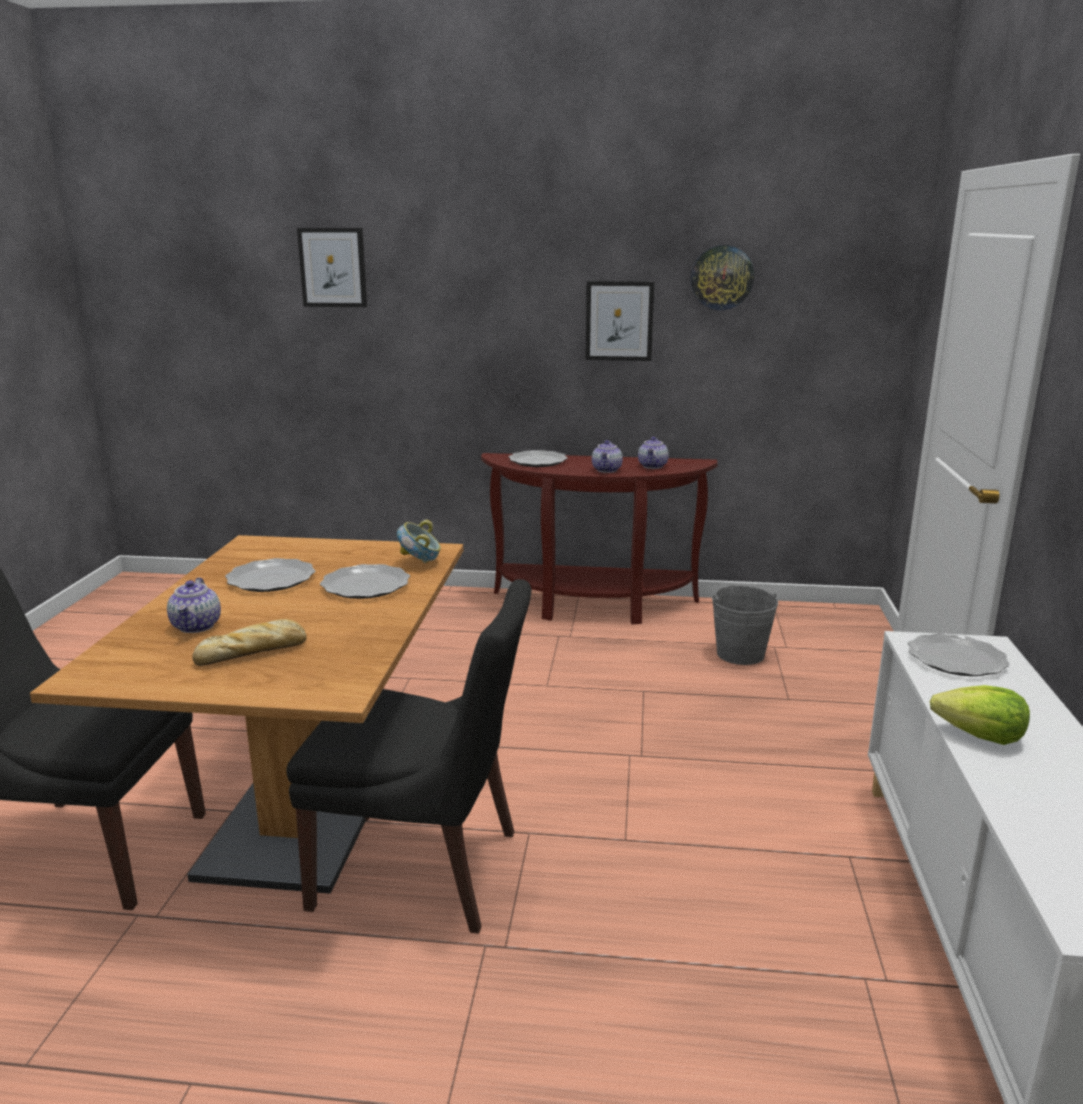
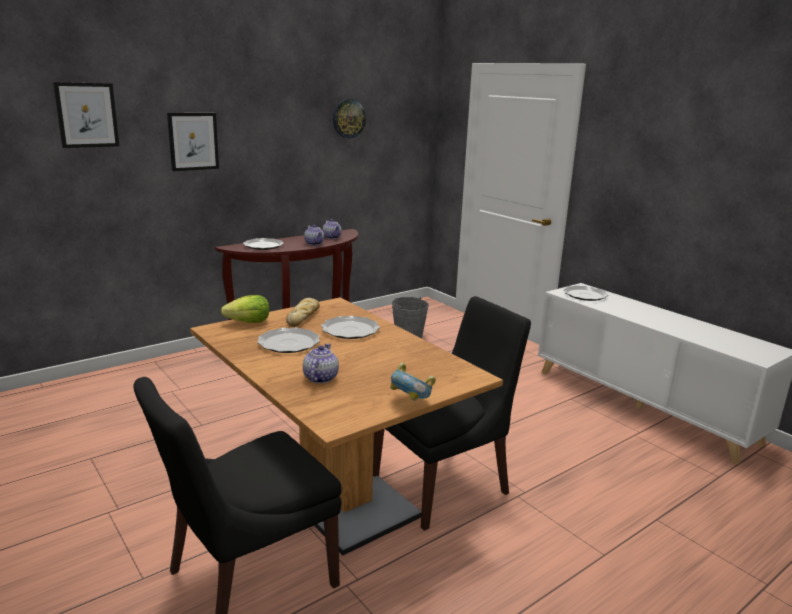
camera: 45 degrees left, 0 degrees up
teapot [167,578,221,633] -> teapot turned 120 degrees counterclockwise [303,343,339,383]
bread [192,619,307,666] -> bread moved to [286,298,320,327]
bowl [397,520,441,563] -> bowl moved to [390,363,436,401]
picture [585,281,654,361] -> picture moved to [167,113,219,171]
lettuce [930,685,1030,745] -> lettuce moved to [221,295,269,323]

